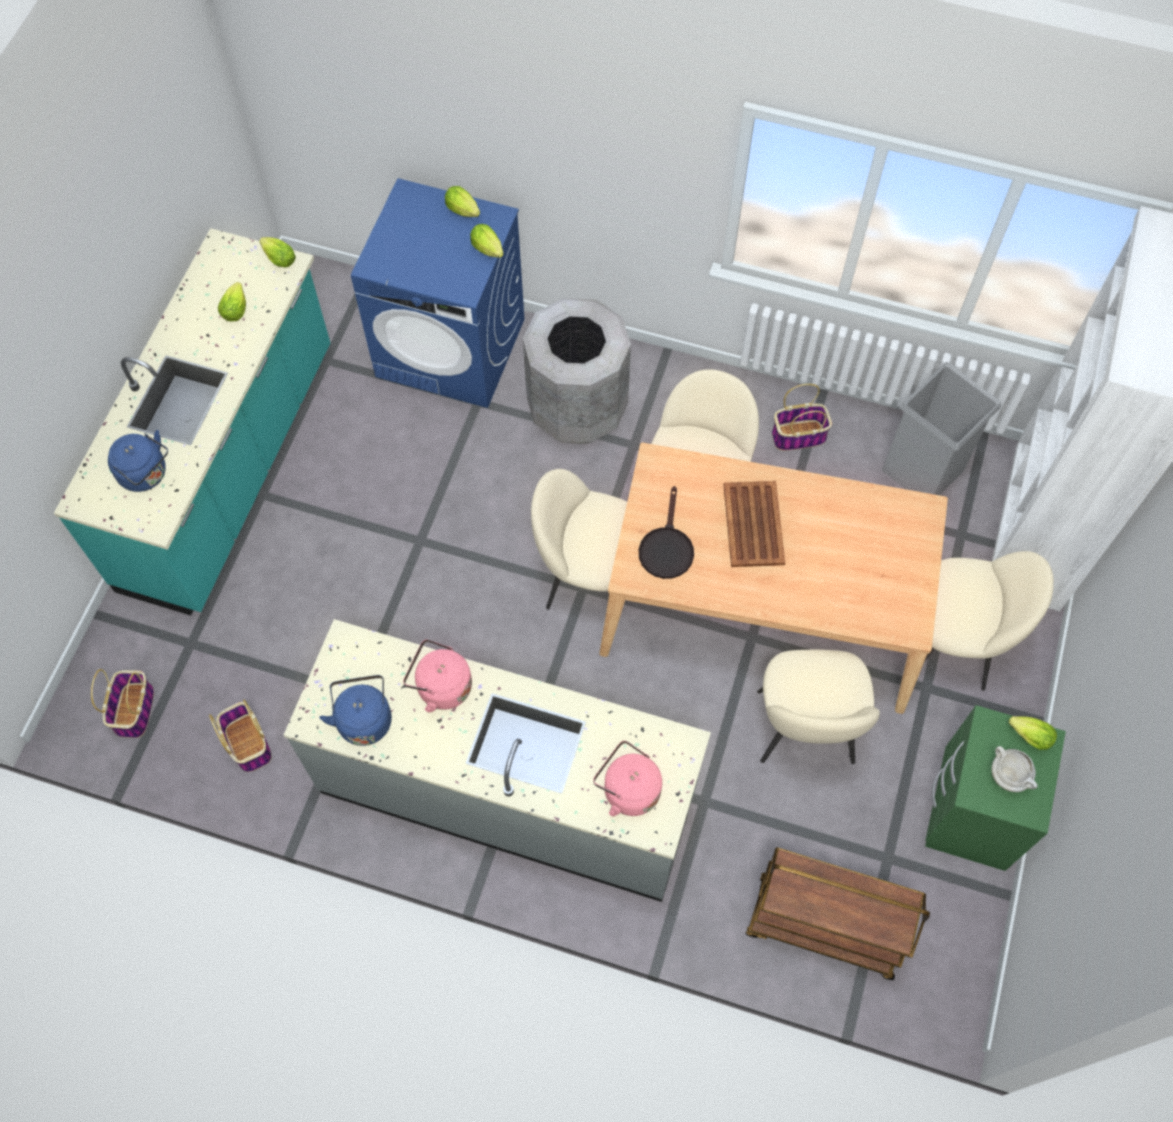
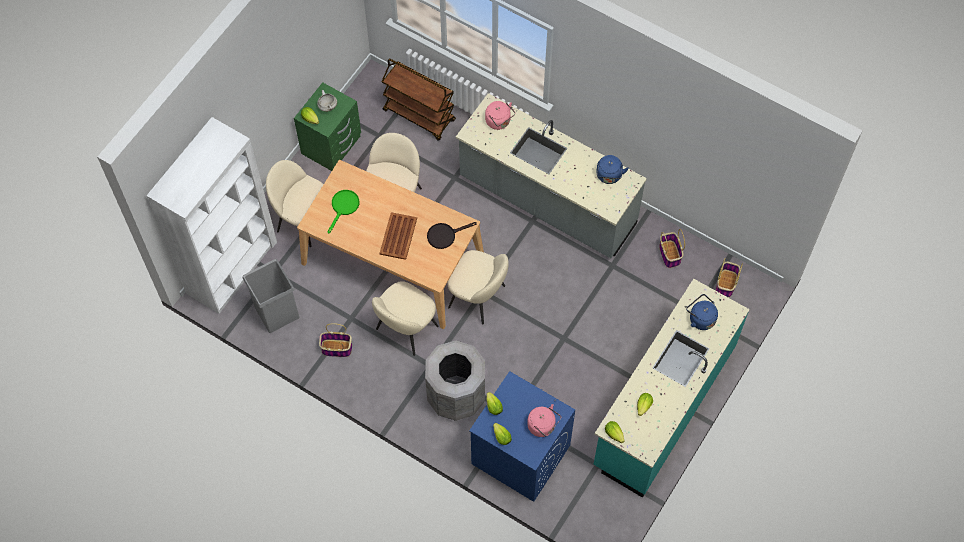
camera: 165 degrees left, 0 degrees up
pink kettle [403,639,472,712] -> pink kettle moved to [527,404,561,437]
black frying pan [639,486,694,579] -> black frying pan turned 135 degrees counterclockwise [427,222,477,249]
none -> green frying pan [327,190,359,234]

